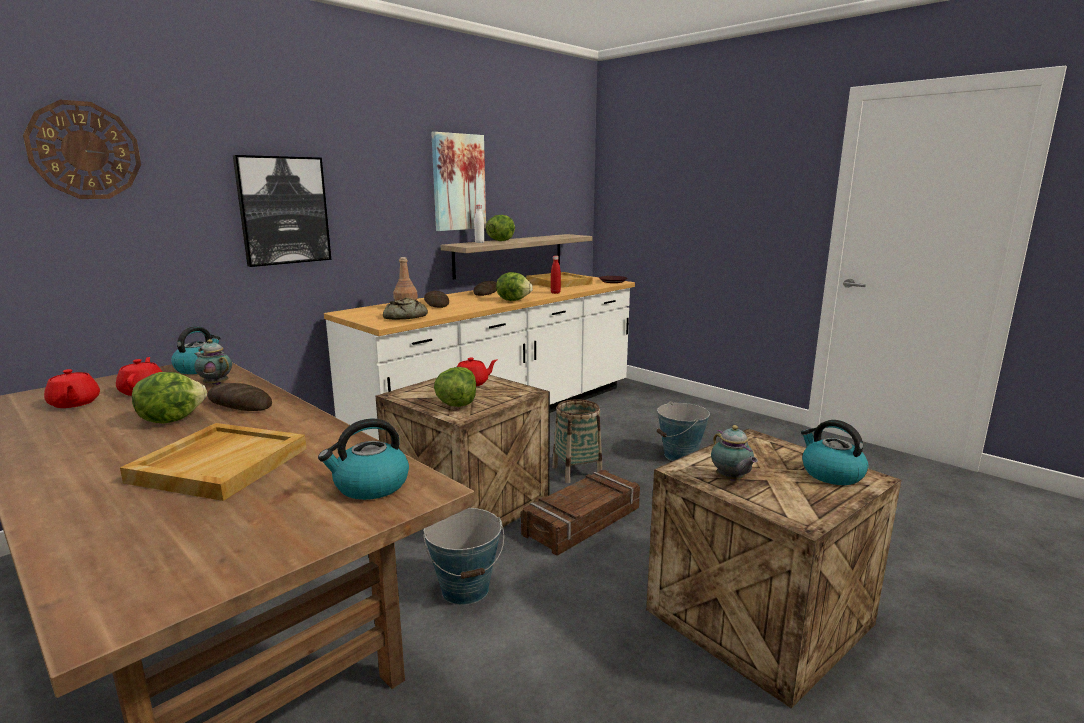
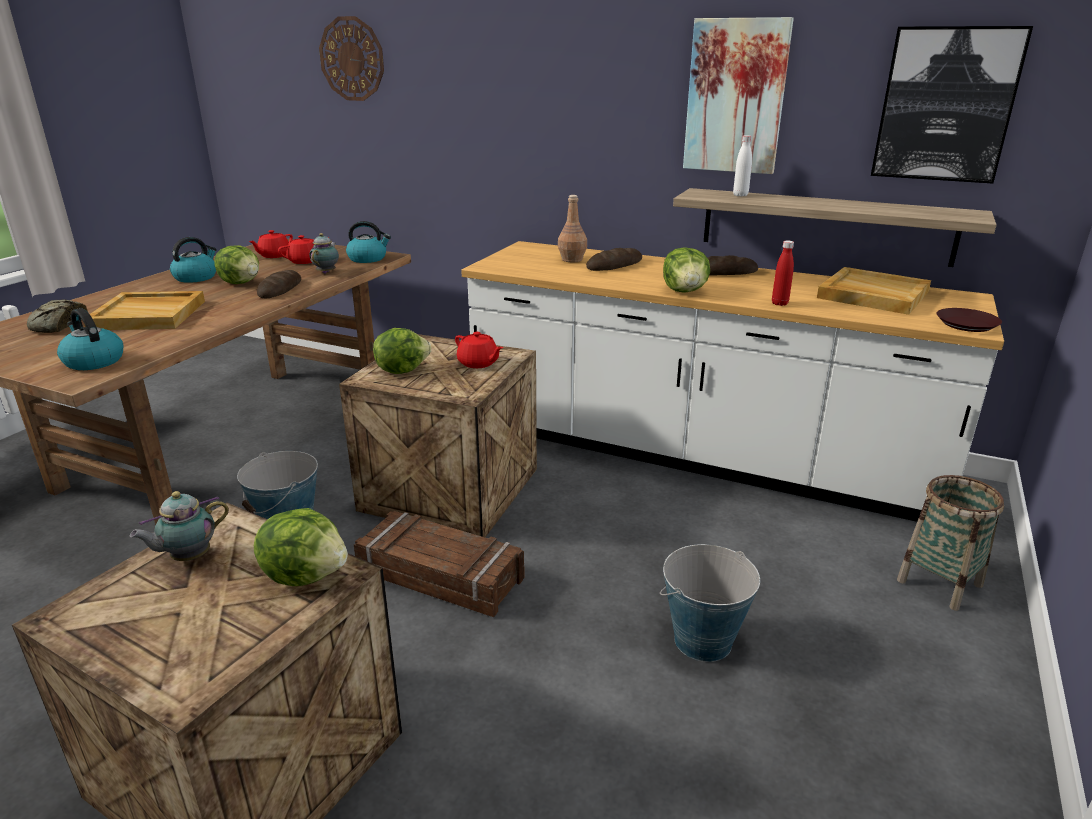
camera: 70 degrees right, 10 degrees up
picture [233,155,331,267] -> picture moved to [871,26,1033,184]
bread [383,298,428,320] -> bread moved to [27,299,88,333]
lettuce [486,215,515,241] -> lettuce moved to [254,508,348,586]
basket [552,399,602,483] -> basket moved to [897,475,1004,611]
kettle [801,420,868,485] -> kettle moved to [170,237,217,283]

